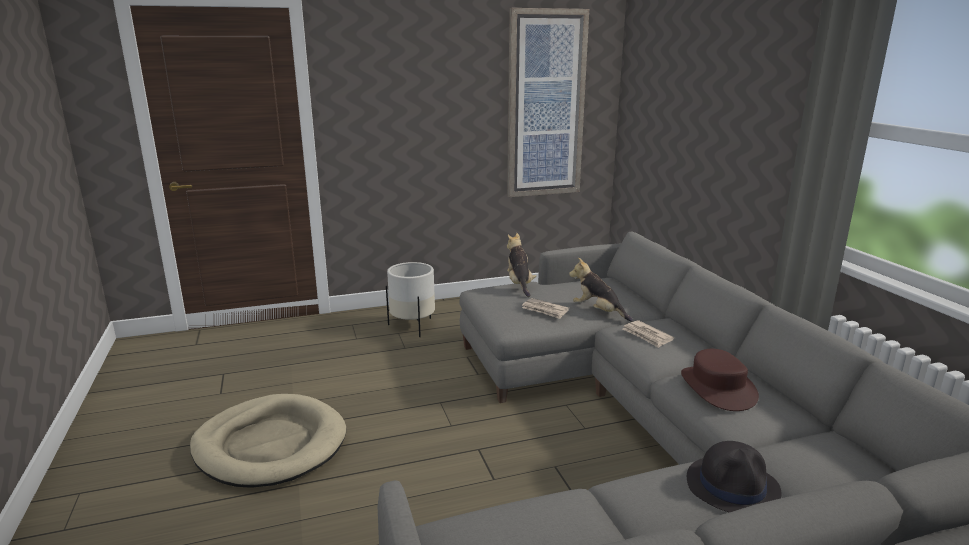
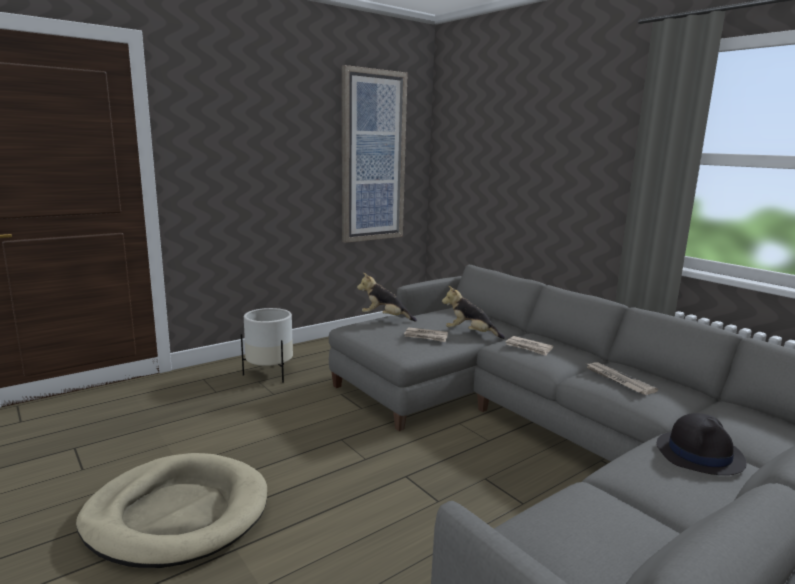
camera: 20 degrees left, 5 degrees down
plush toy [507,233,536,297] -> plush toy turned 45 degrees counterclockwise [357,273,417,322]
brown hat [681,349,759,411] -> newspaper [587,362,658,395]

